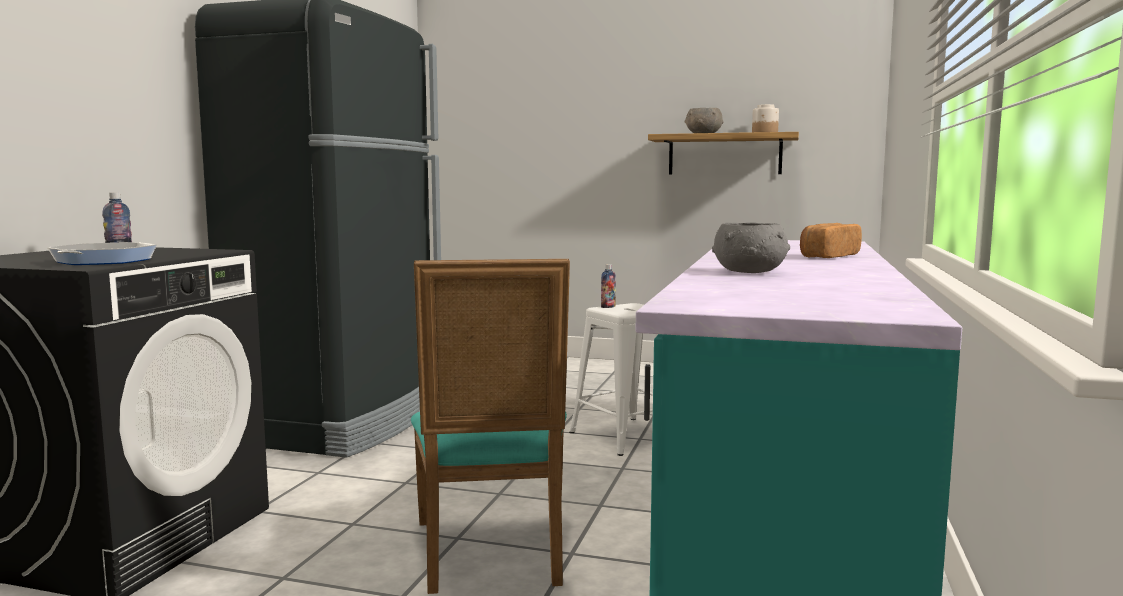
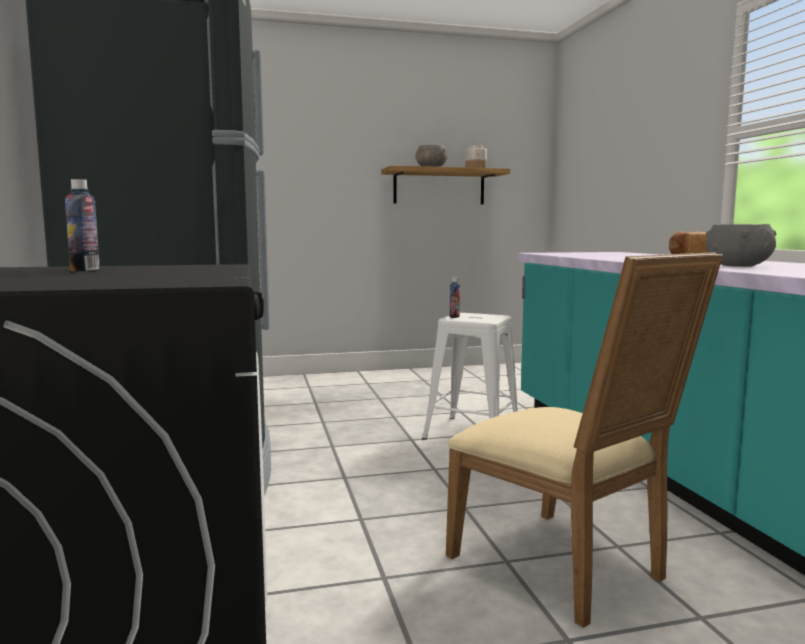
camera: 30 degrees left, 0 degrees up
frying pan [47,242,157,265] -> none
turquoise chair [411,259,570,594] -> beige chair [446,252,723,628]

